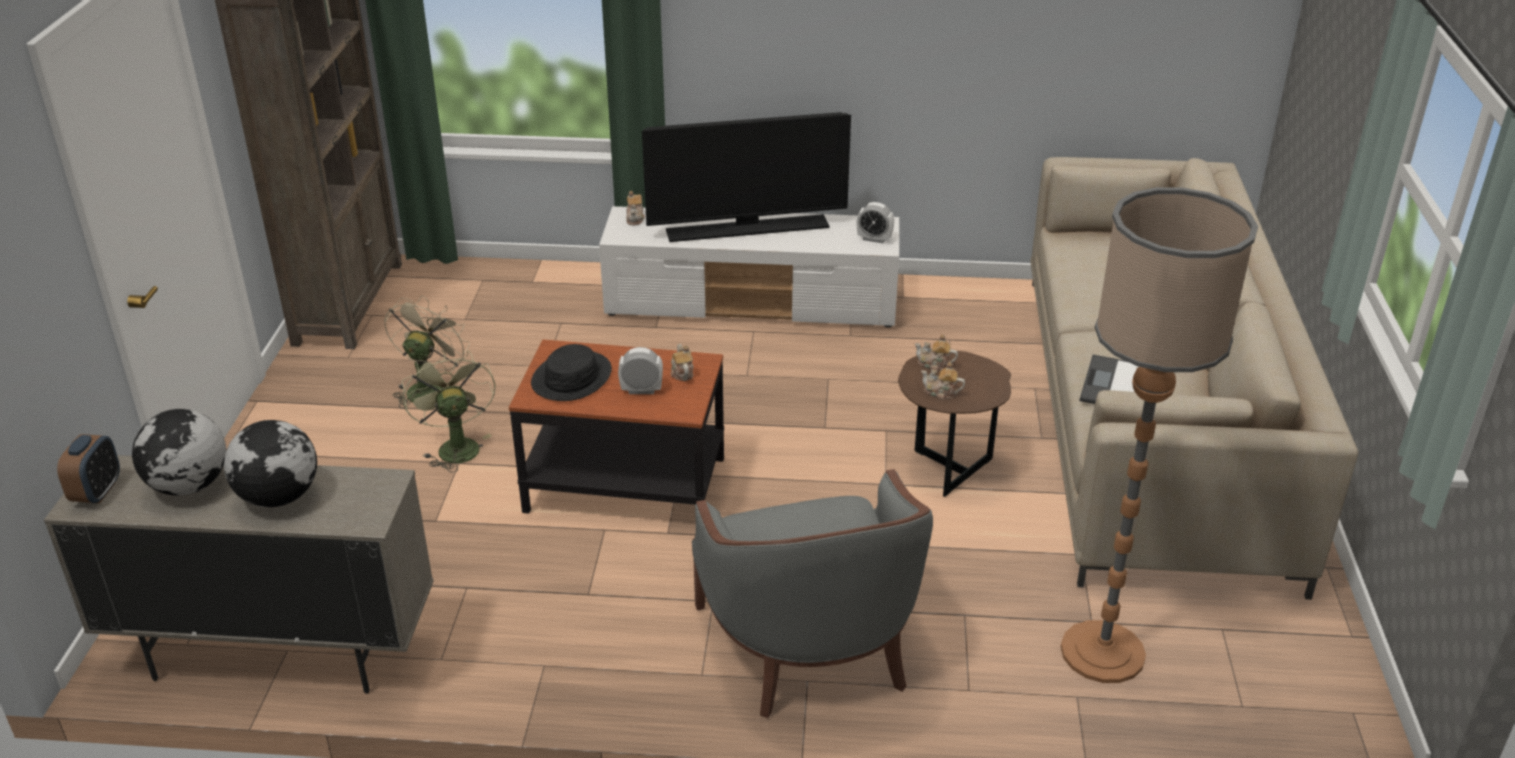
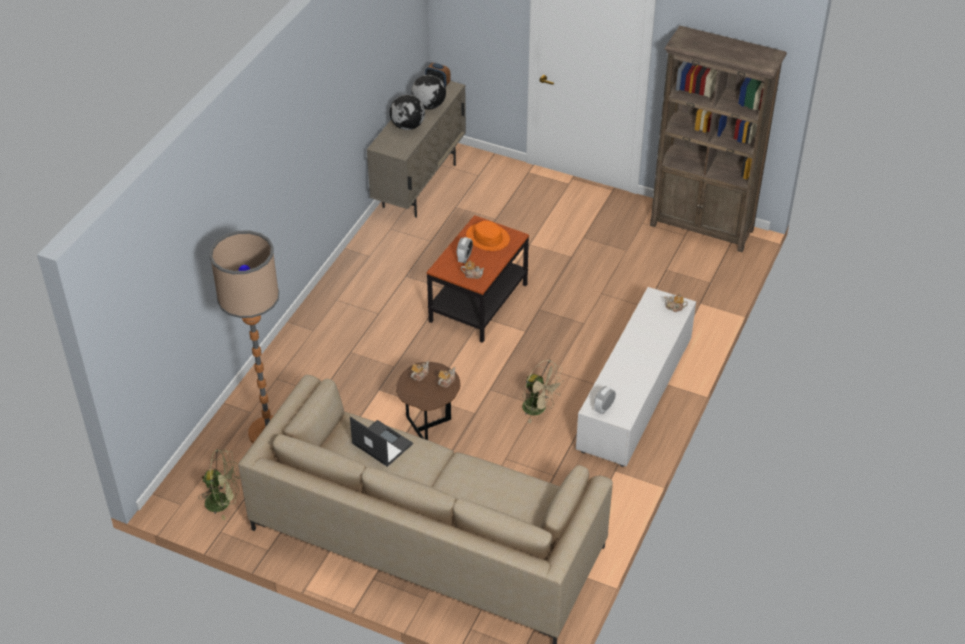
camera: 110 degrees right, 10 degrees up
beige fan [384,295,470,409] -> beige fan moved to [522,360,564,423]
green fan [402,350,496,472] -> green fan moved to [198,449,239,520]
black hat [531,344,612,401] -> orange hat [466,221,510,251]
television [642,112,851,242] -> none
grey armchair [692,469,933,718] -> none

